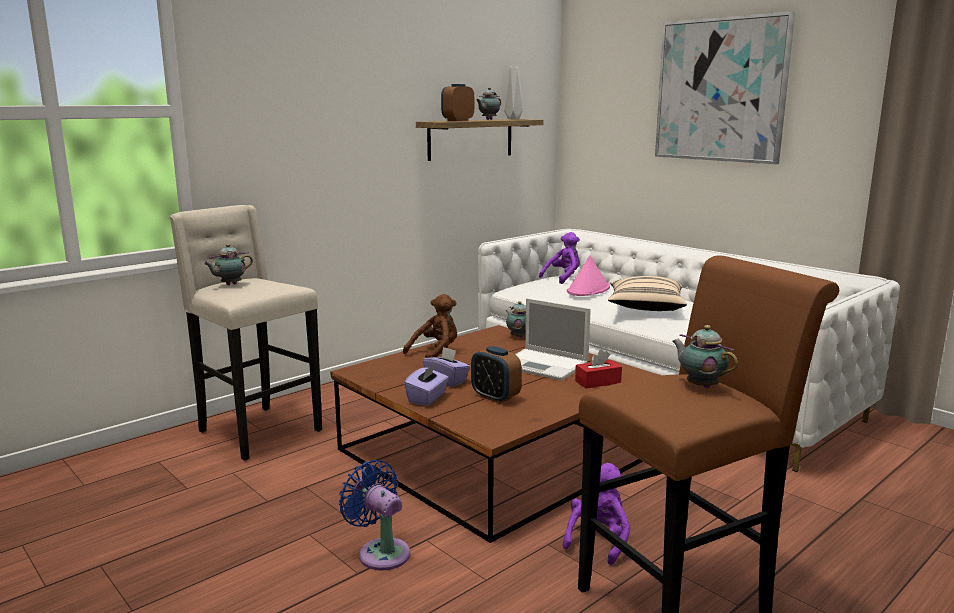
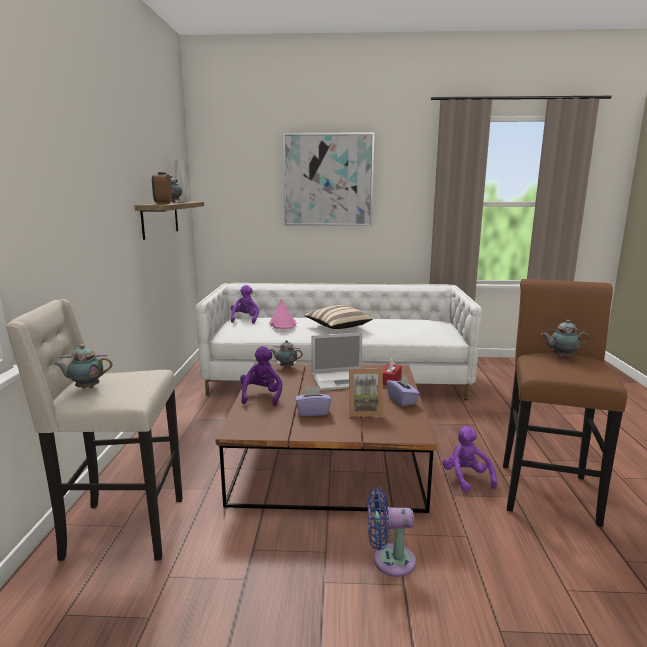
camera: 45 degrees left, 0 degrees up
teapot [203,244,253,285] -> teapot turned 75 degrees clockwise [54,344,113,388]
brown plush toy [403,294,457,358] -> purple plush toy [240,346,282,406]
purple tissue box [404,364,449,406] -> purple tissue box moved to [387,374,420,407]
alarm clock [471,346,522,404] -> picture frame [349,369,383,417]

